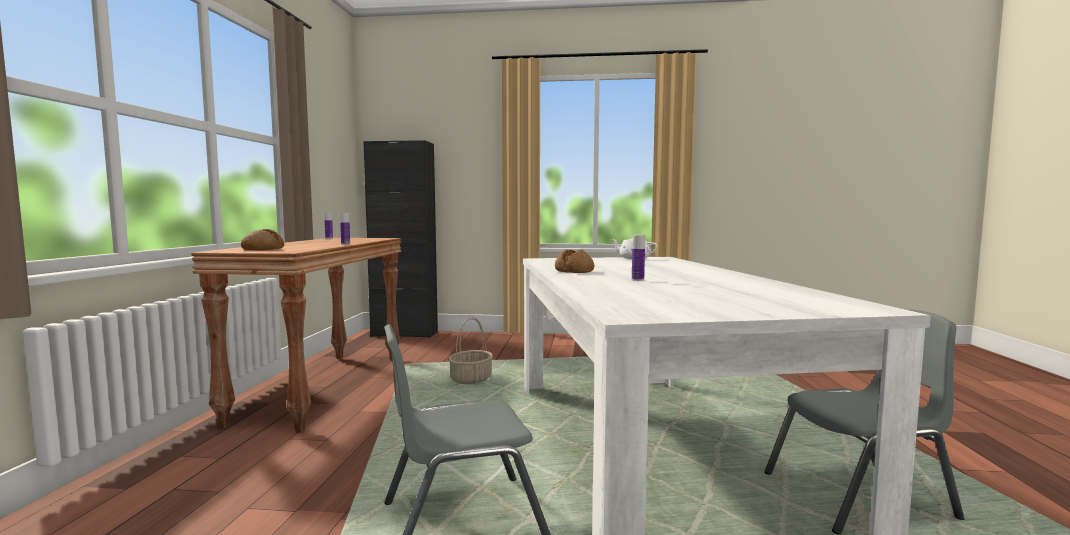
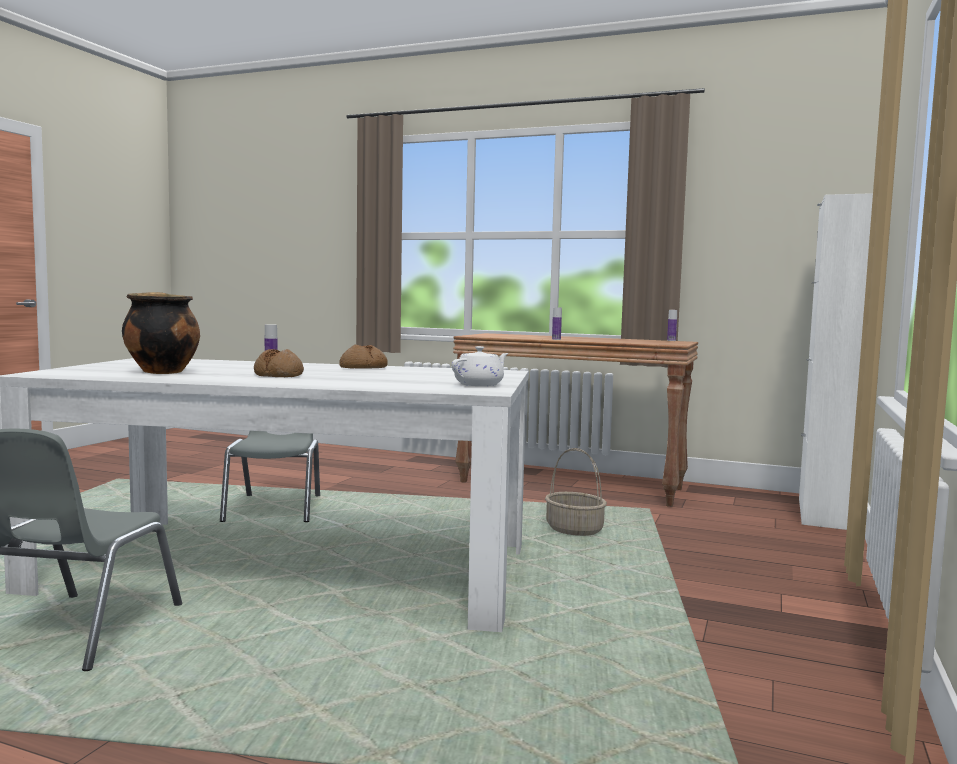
camera: 105 degrees right, 0 degrees up
bread [241,229,285,250] -> bread moved to [254,349,304,377]
black cabinet [363,140,438,338] -> white cabinet [799,193,873,530]
none -> cooking pot [122,292,200,374]

